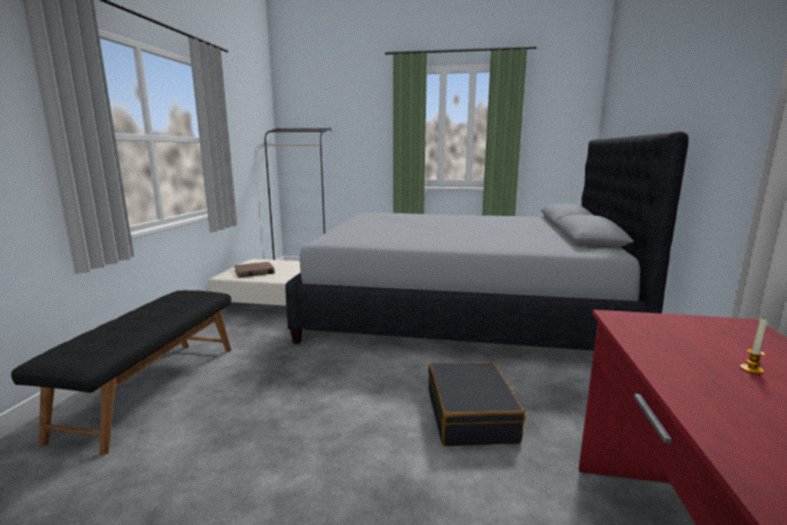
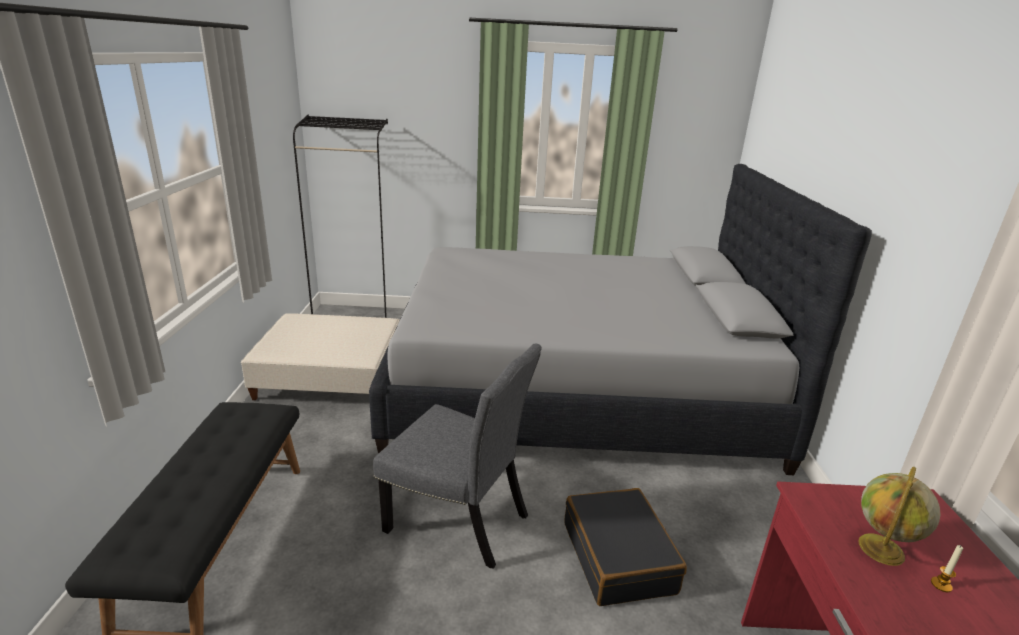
camera: 10 degrees left, 10 degrees up
brown book [234,262,275,278] -> none
none -> grey chair [373,344,542,569]
none -> globe [858,467,941,566]

